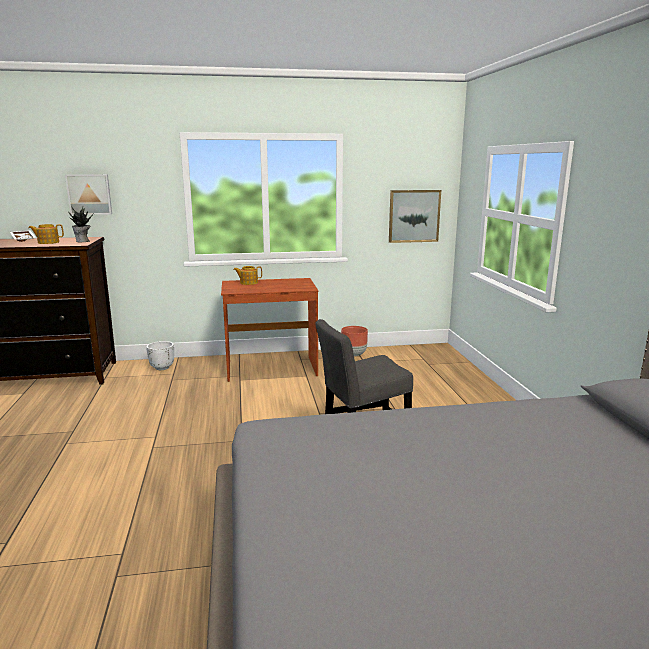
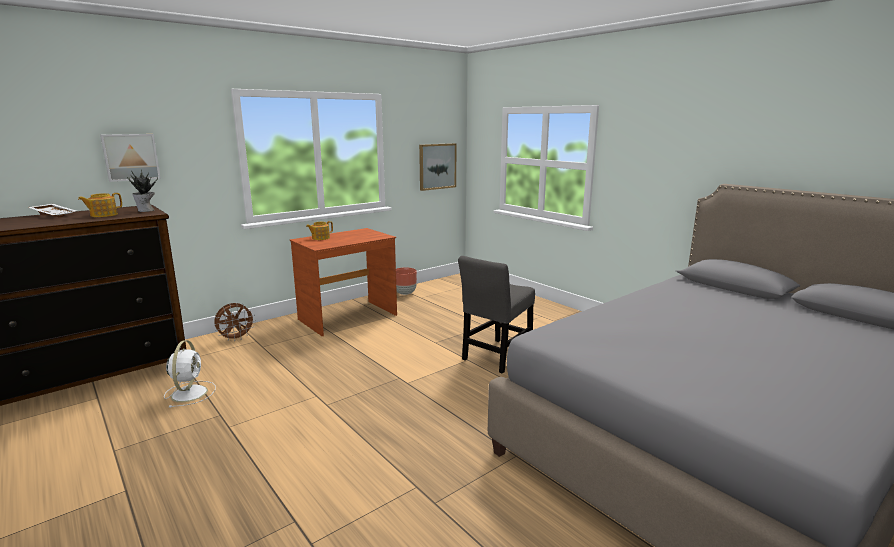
camera: 30 degrees left, 0 degrees up
white planter [146,341,174,370] -> brown fan [214,303,256,341]
none -> white fan [164,340,216,408]

